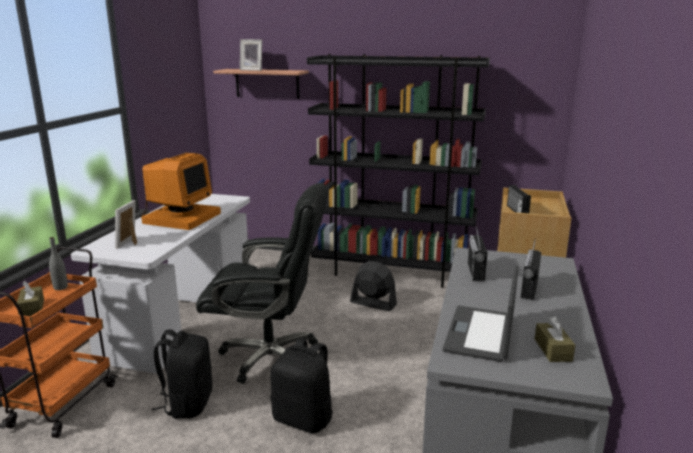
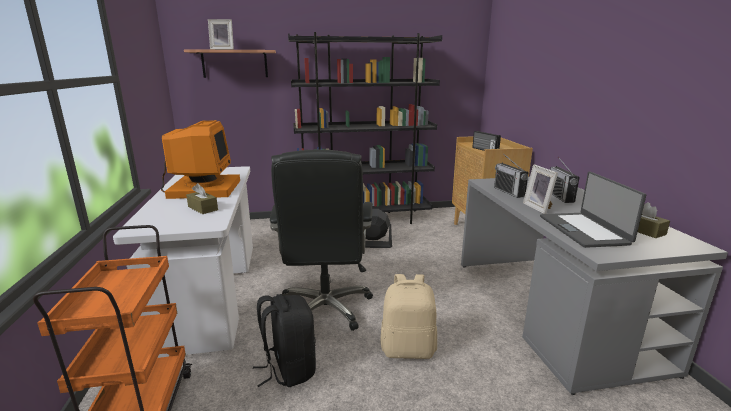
camera: 25 degrees left, 0 degrees up
brown tissue box [17,281,44,316] -> brown tissue box moved to [186,183,218,214]
grey bottle [49,237,68,290] -> none
picture frame [115,200,137,249] -> picture frame moved to [523,165,558,214]
black office chair [196,183,327,384] -> black office chair turned 105 degrees clockwise [270,150,373,331]
black backpack [270,338,332,433] -> beige backpack [380,274,437,359]

